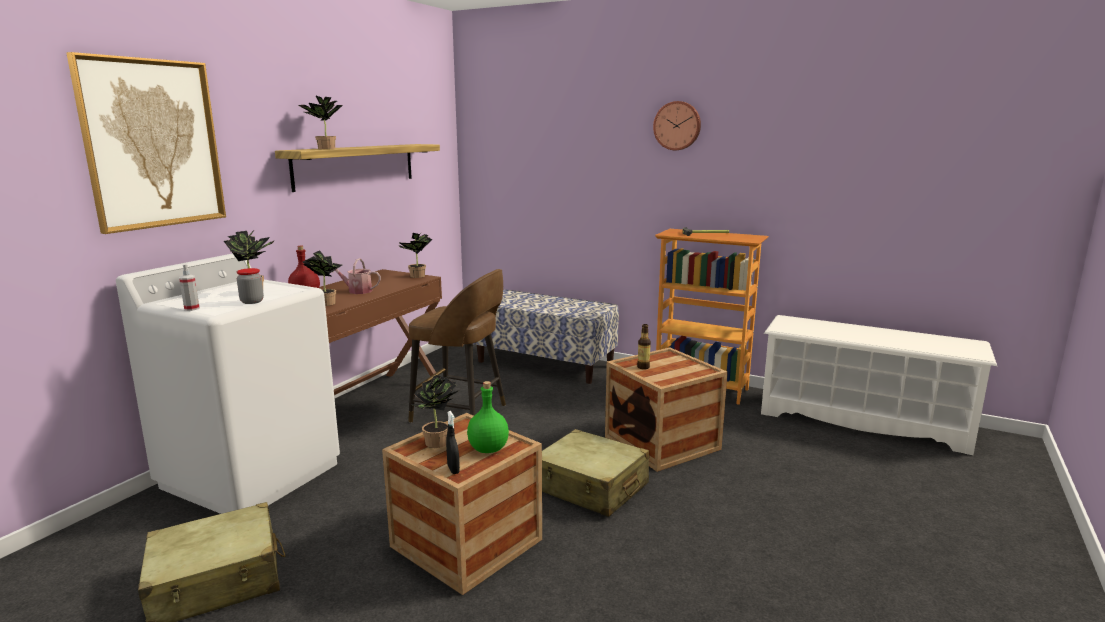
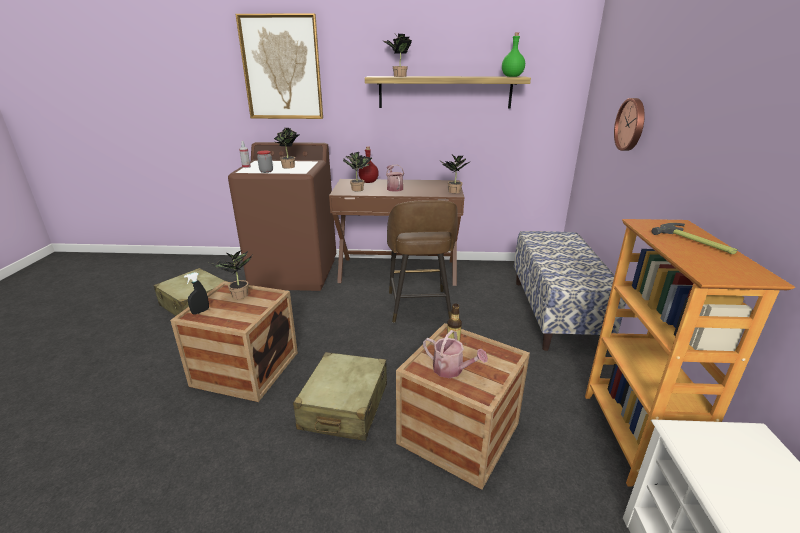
camera: 65 degrees right, 10 degrees up
white washing machine [116,253,340,514] -> brown washing machine [228,142,336,291]
green bottle [467,381,509,453] -> green bottle moved to [502,32,525,77]
wall clock [653,101,701,150] -> wall clock moved to [614,98,645,151]
none -> watering can [423,330,488,378]

